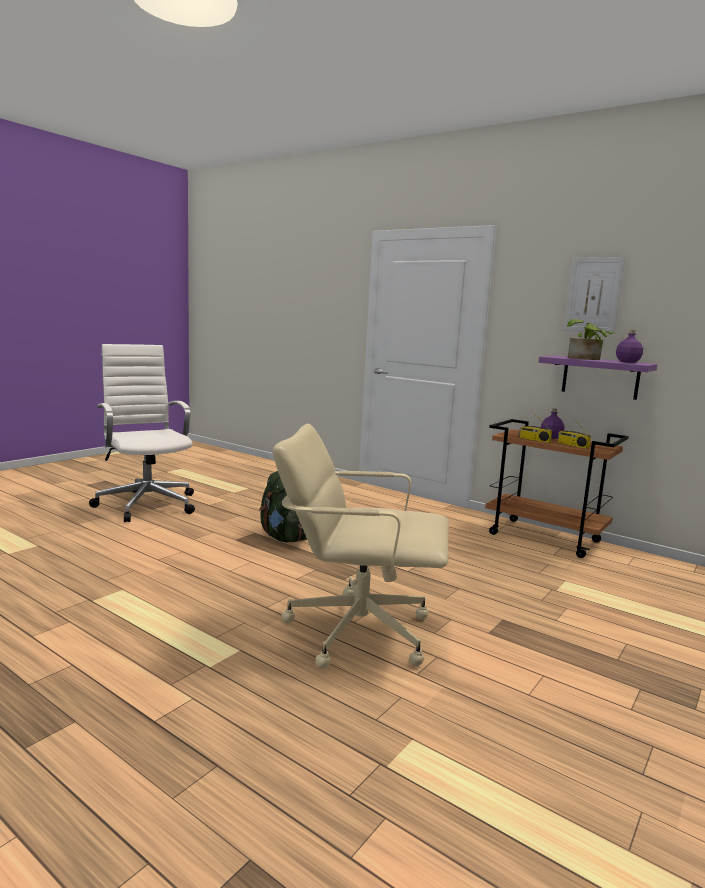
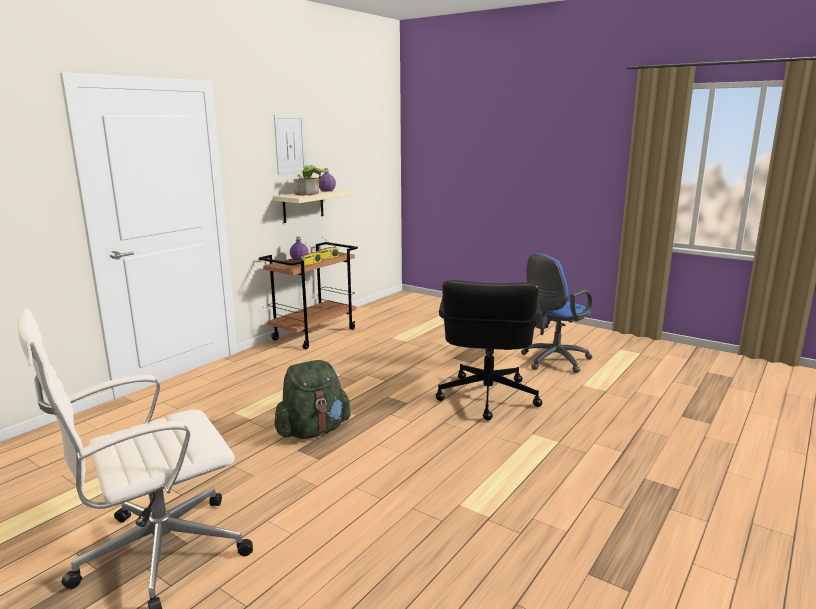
camera: 90 degrees left, 5 degrees up
beige office chair [273,424,449,669] -> black office chair [436,280,542,420]
purple shelf [539,356,658,400] -> beige shelf [274,189,352,223]
none -> blue office chair [521,253,593,373]

